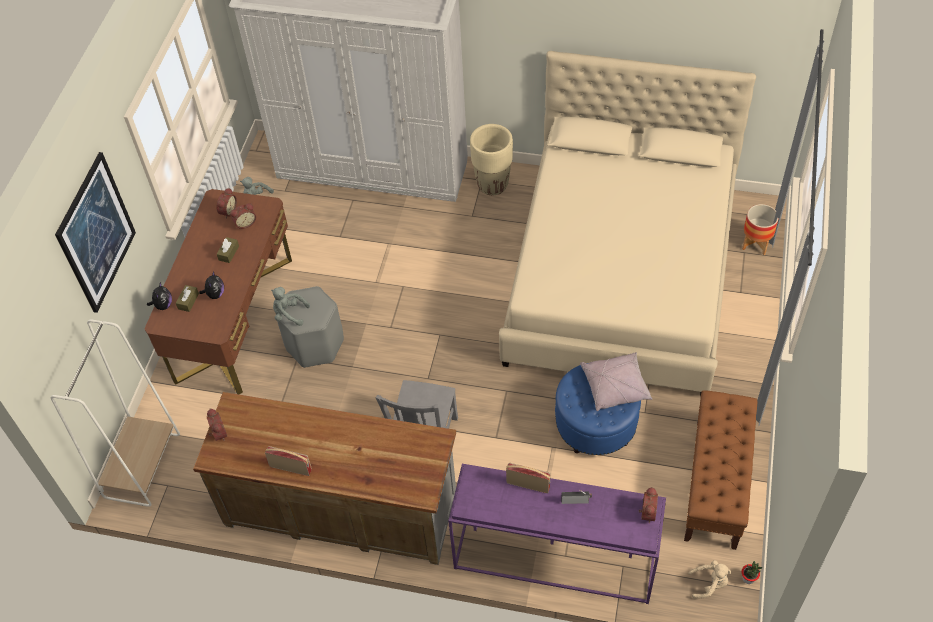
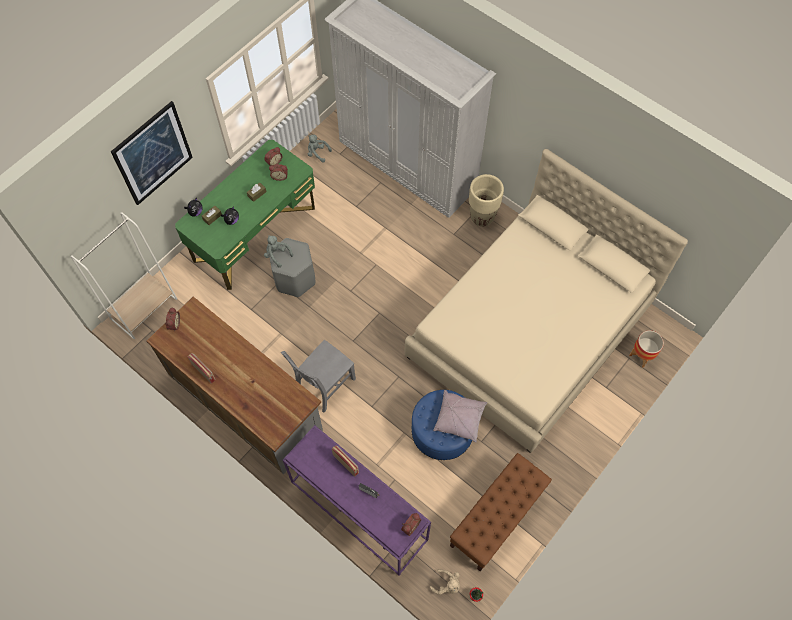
camera: 25 degrees right, 10 degrees up
brown desk [144,189,292,394] -> green desk [175,140,315,290]

